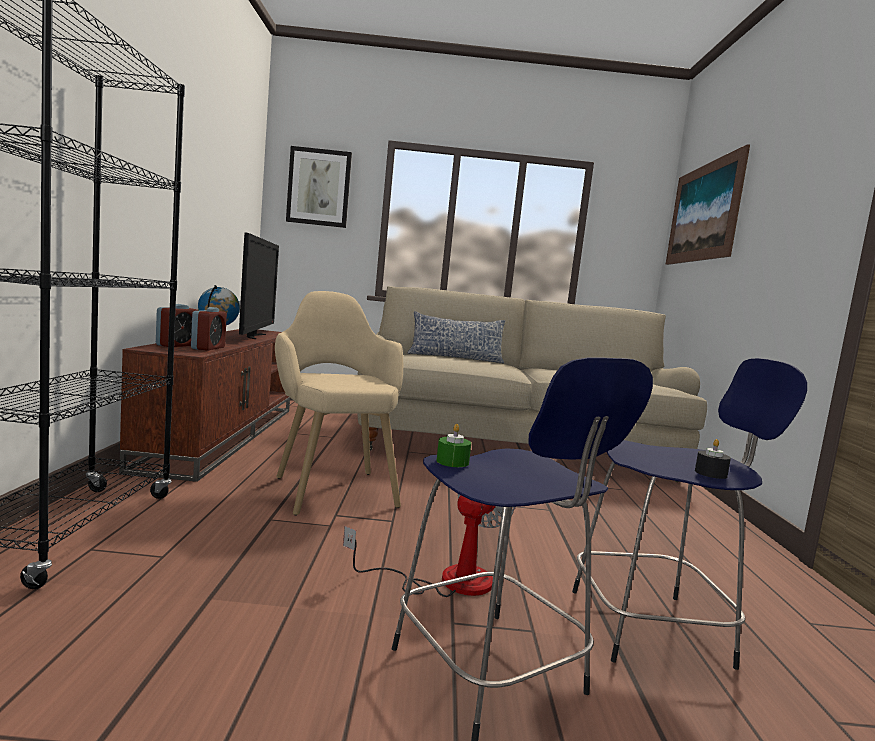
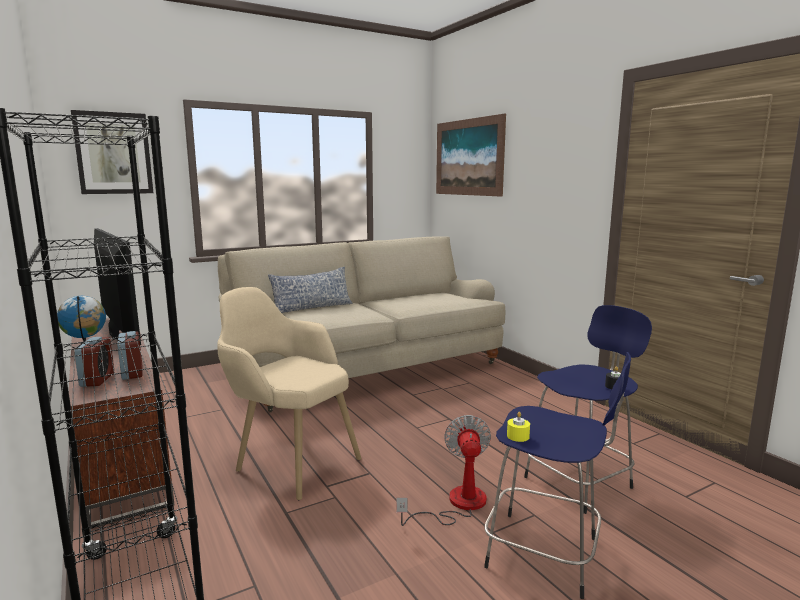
camera: 30 degrees left, 5 degrees up
green candle [437,424,471,467] -> yellow candle [507,412,530,442]

